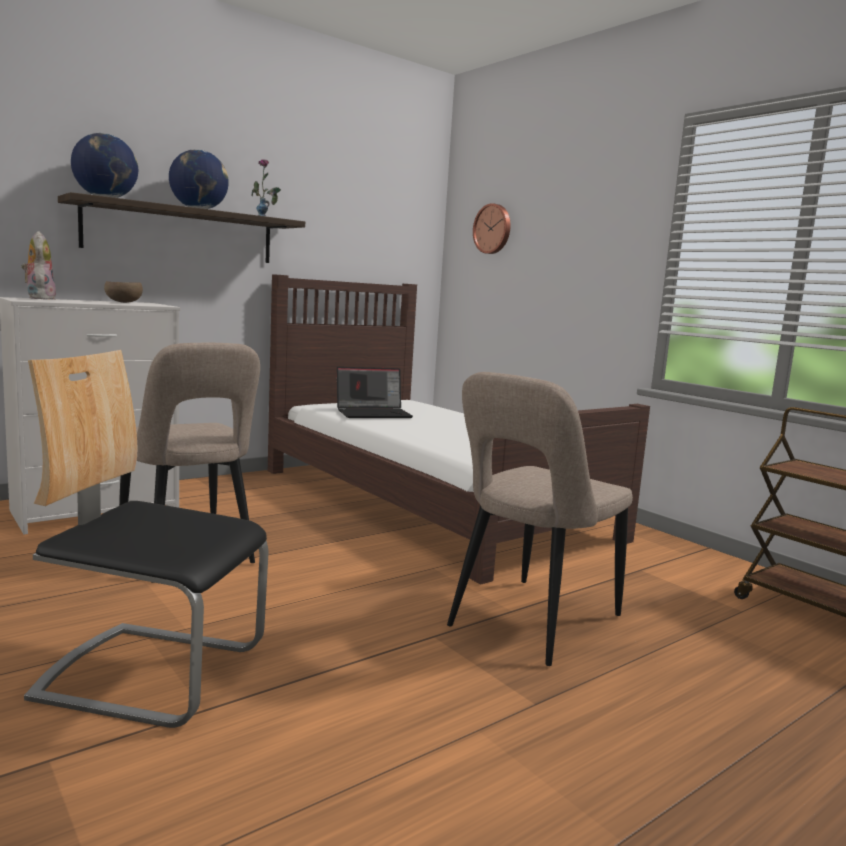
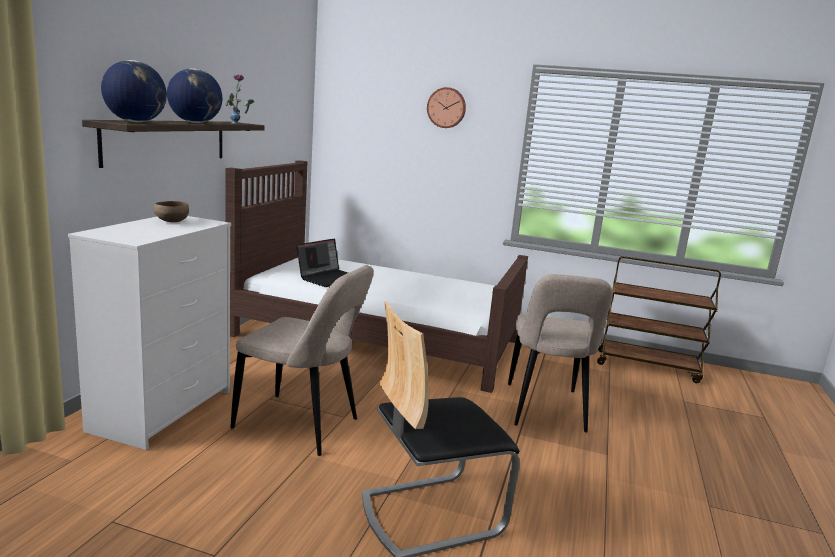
camera: 35 degrees left, 5 degrees up
plush toy [21,231,56,300] -> none
wall clock [473,203,511,254] -> wall clock moved to [427,87,466,128]

